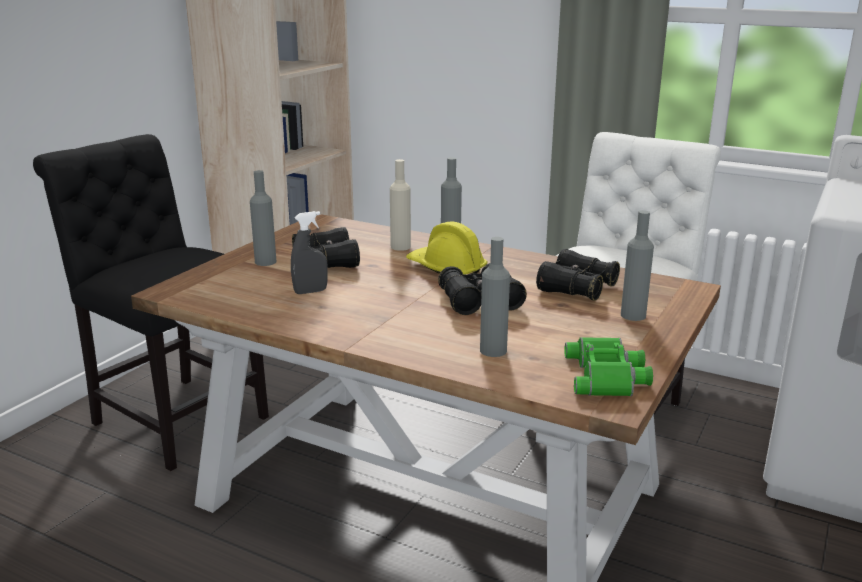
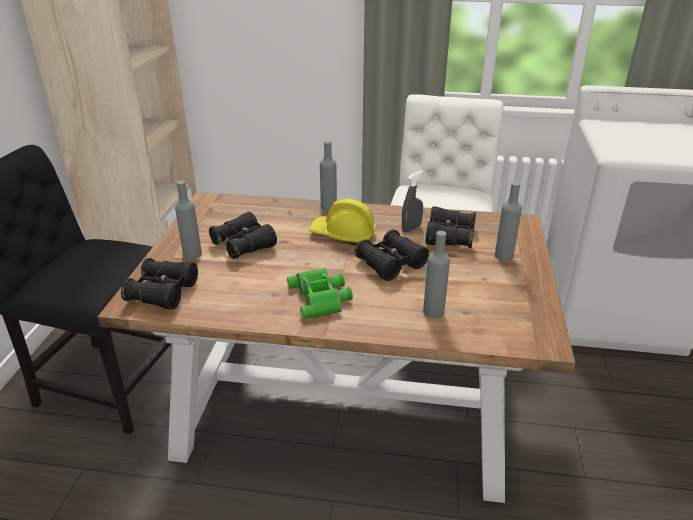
camera: 20 degrees left, 10 degrees up
grey spray bottle [291,211,328,294] -> grey spray bottle moved to [402,170,423,232]
beige bottle [390,159,411,251] -> none
green binoculars [564,337,653,396] -> green binoculars moved to [287,268,353,319]
none -> black binoculars [121,258,198,310]

